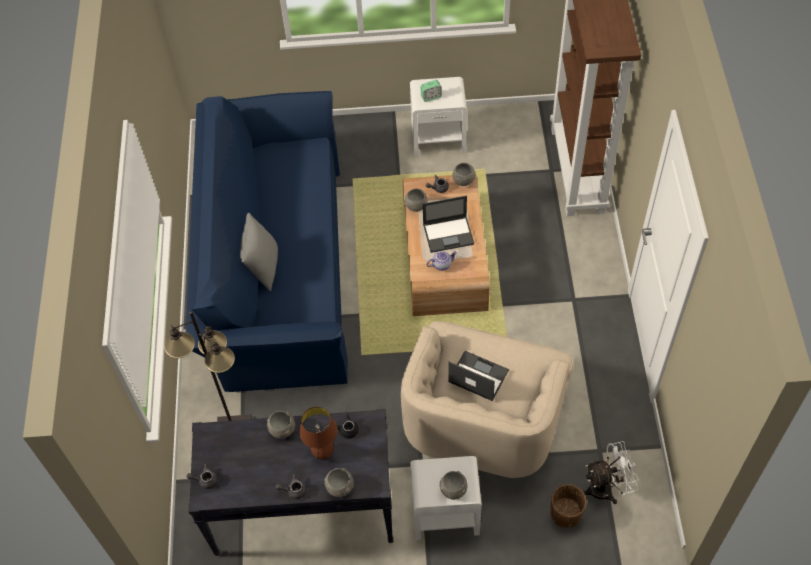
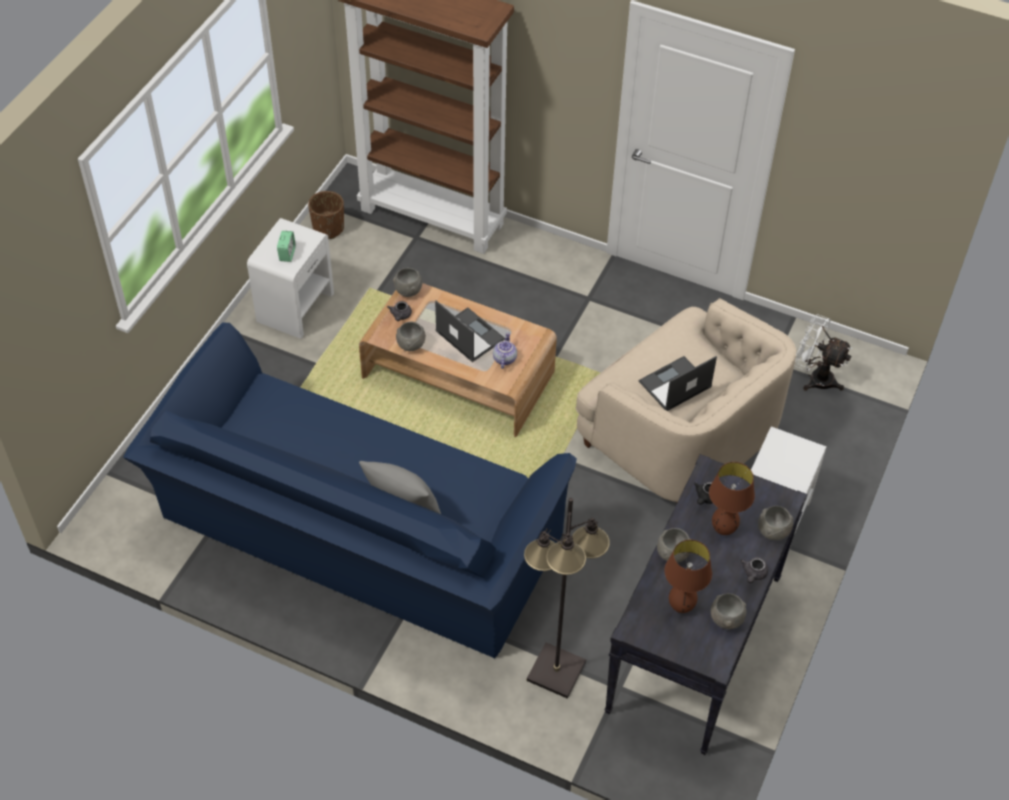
camera: 65 degrees left, 5 degrees down
grey teapot [186,464,218,489] -> none
laptop [423,196,474,253] -> laptop turned 60 degrees counterclockwise [435,300,505,362]
grey bowl [440,471,467,500] -> grey bowl moved to [711,593,747,629]
brown planter [551,484,587,528] -> brown planter moved to [308,191,344,239]
white fan [584,441,639,504] -> white fan turned 75 degrees counterclockwise [794,314,852,391]
none -> brown table lamp [665,540,712,613]

